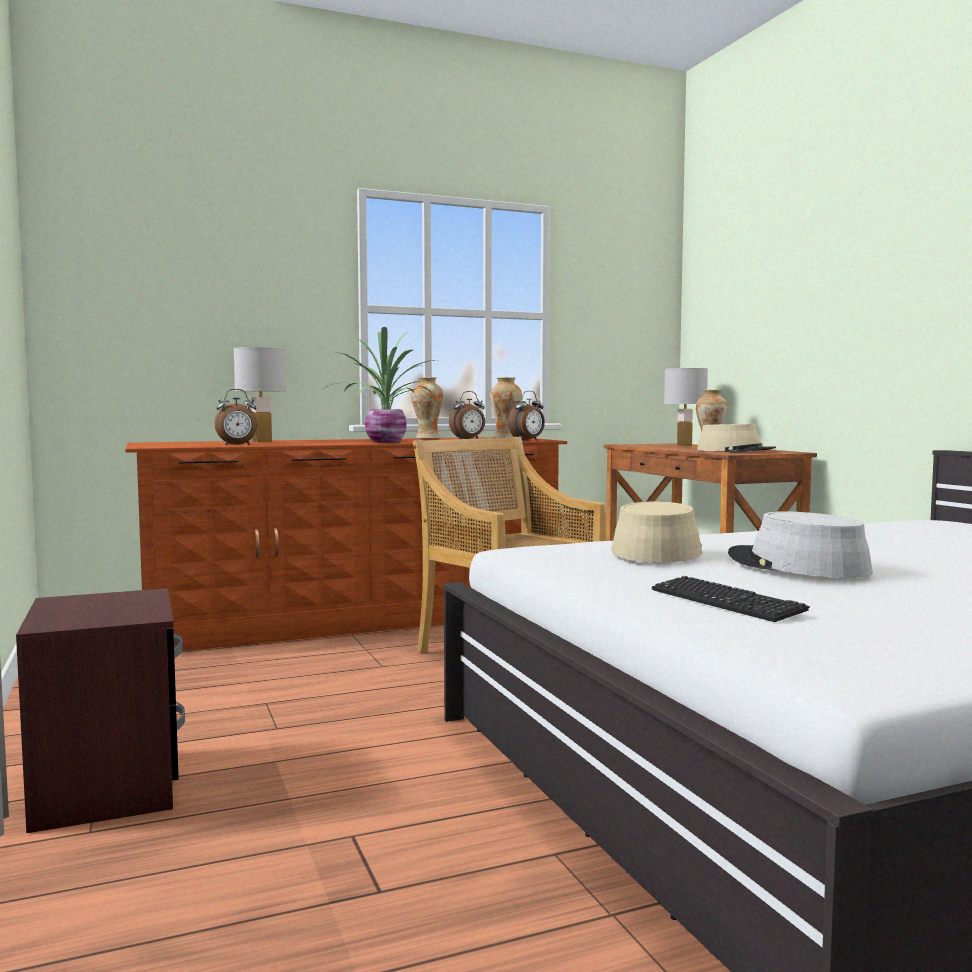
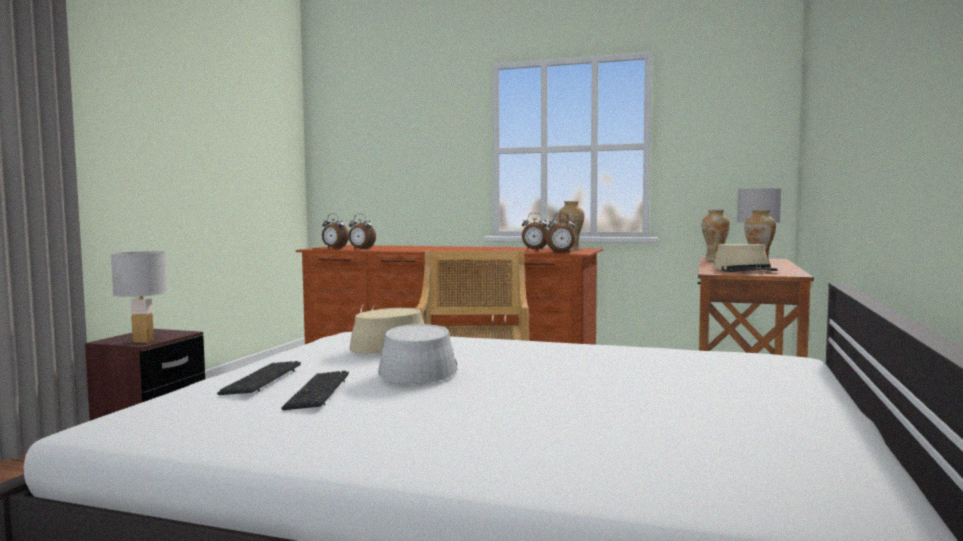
camera: 40 degrees right, 0 degrees up
white table lamp [233,347,287,442] -> white table lamp moved to [111,251,168,343]
potted plant [321,327,440,443] -> none
vase [411,377,443,439] -> vase moved to [702,210,730,261]
none -> keyboard [281,371,349,410]
none -> alarm clock [322,214,349,249]

